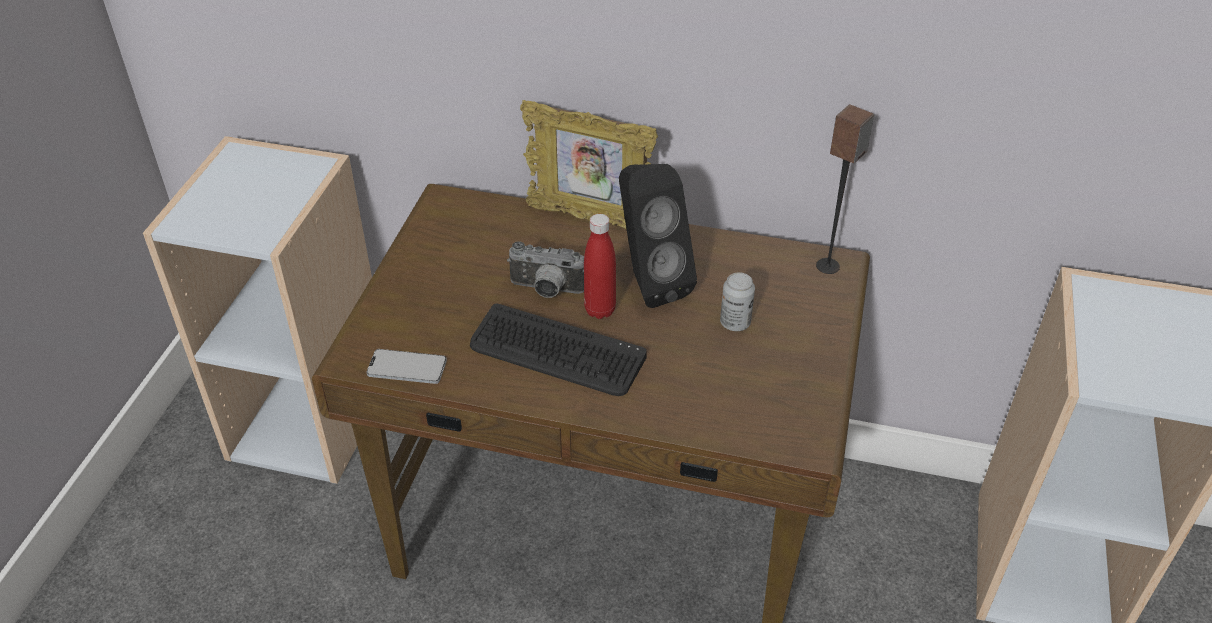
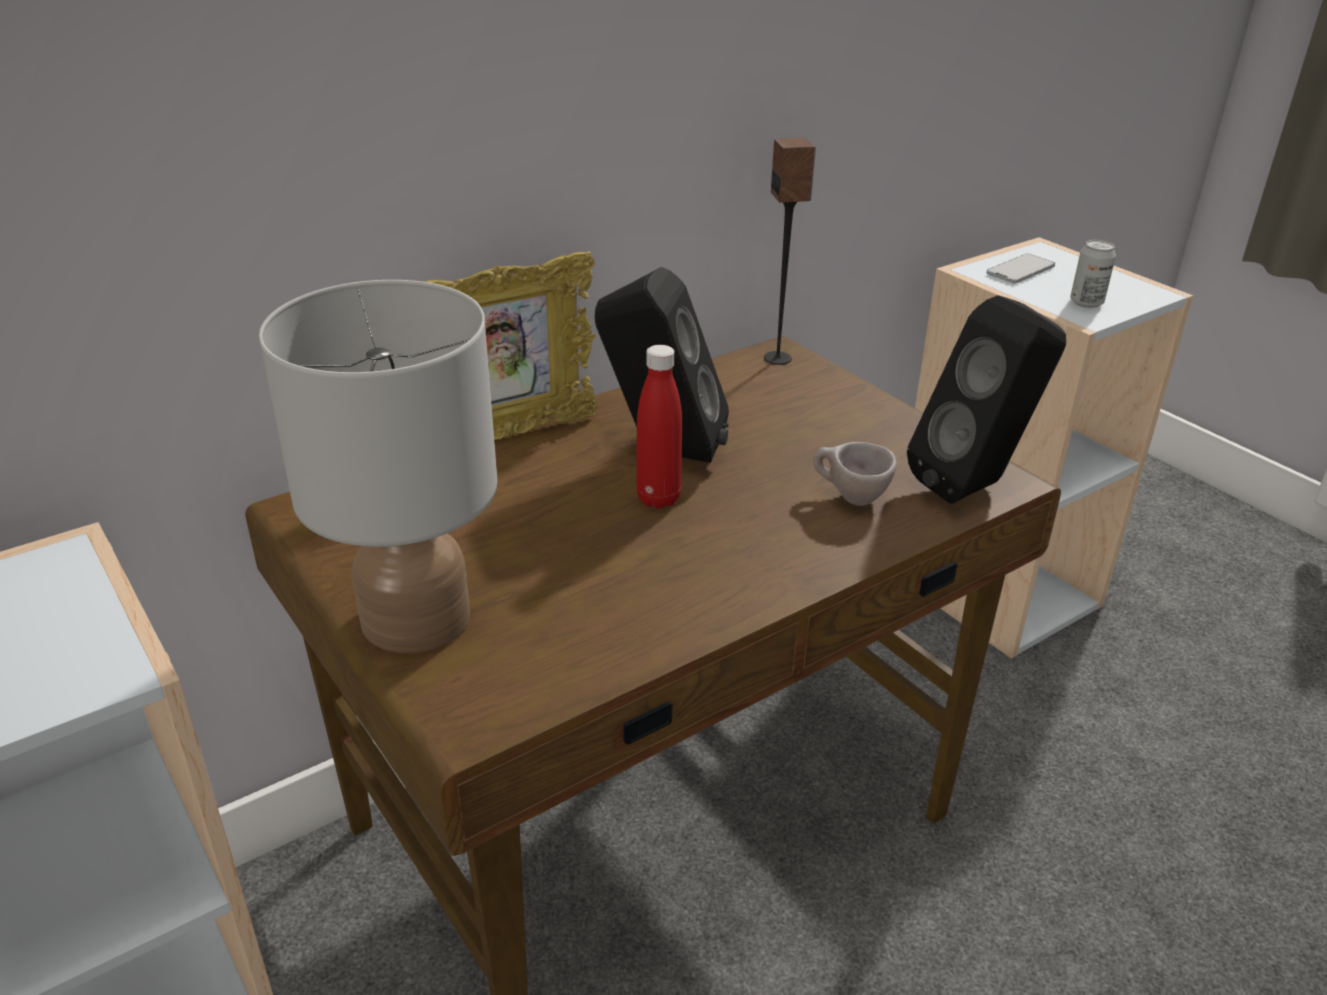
camera: 50 degrees left, 10 degrees down
phone [367,349,447,384] -> phone moved to [986,254,1055,284]
keyboard [470,303,647,396] -> none
camera [507,241,584,298] -> none
can [720,272,755,331] -> can moved to [1070,240,1116,308]
none -> grey table lamp [259,280,498,653]
none -> beige cup [813,442,897,506]
none -> black speaker [907,295,1066,504]

